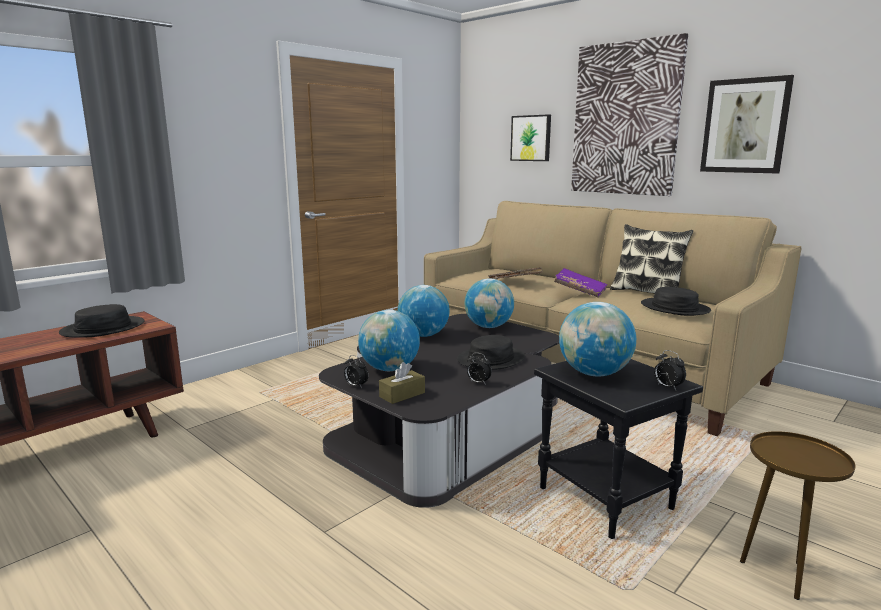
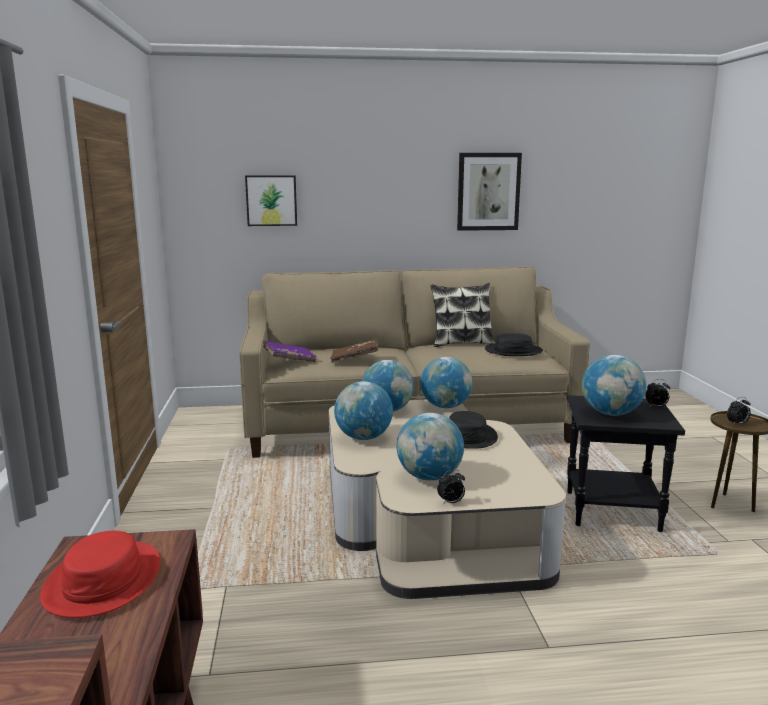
camera: 50 degrees left, 0 degrees up
black hat [59,304,144,338] -> red hat [40,531,160,618]
black coffee table [319,314,559,508] -> beige coffee table [329,399,566,599]
brown tissue box [379,362,425,404] -> none
alarm clock [467,353,492,385] -> alarm clock moved to [727,397,751,425]
purple book [554,268,607,298] -> purple book moved to [263,340,317,362]
picture [571,33,688,196] -> none
none -> globe [421,357,472,408]

